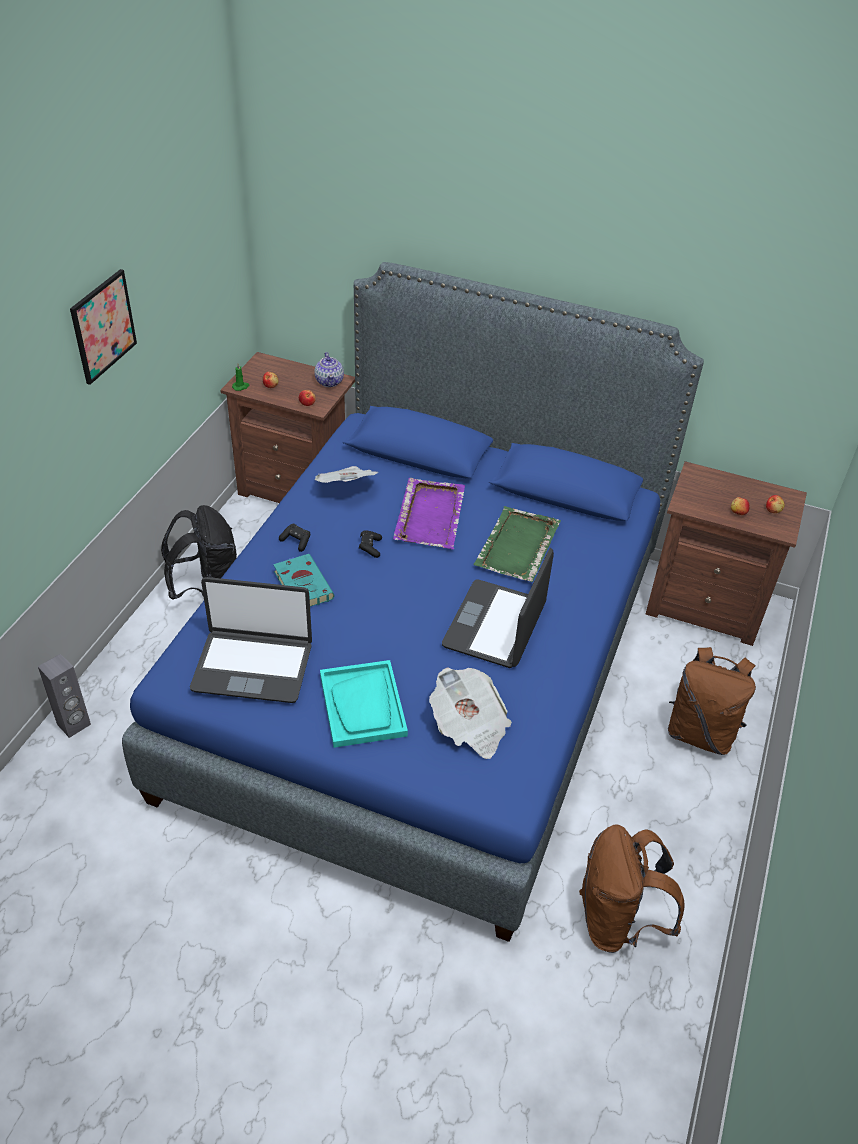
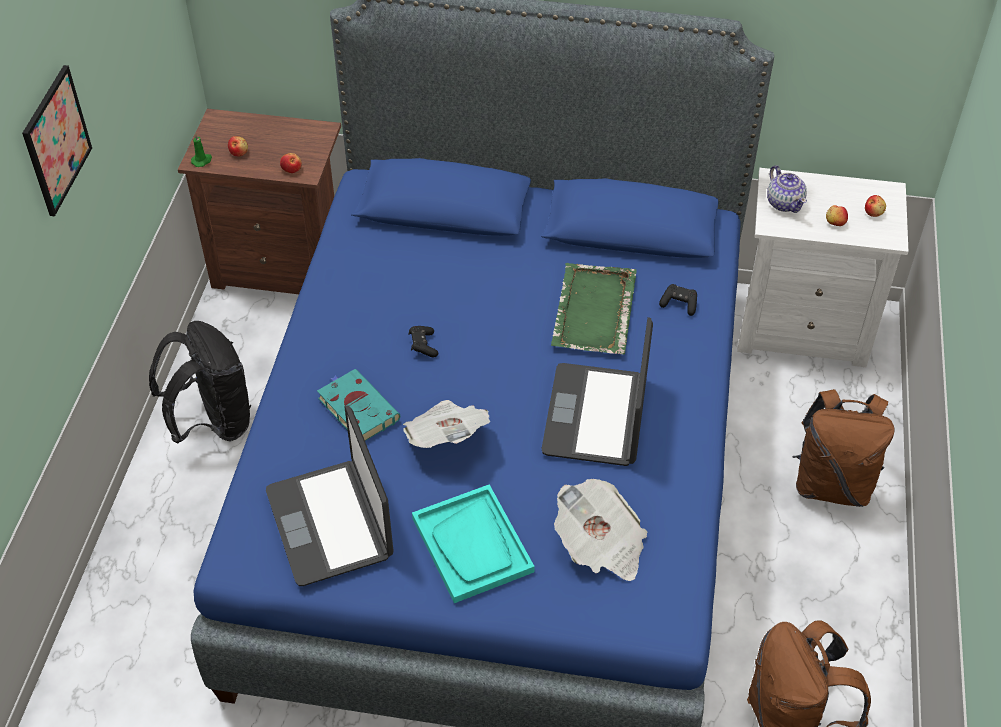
camera: 10 degrees left, 5 degrees up
grey speaker [38,654,91,738] -> none
laptop [190,577,312,703] -> laptop turned 75 degrees clockwise [266,405,394,586]
black game controller [279,524,310,552] -> black game controller moved to [659,284,697,316]
teapot [314,352,344,387] -> teapot moved to [767,165,807,213]
newspaper [315,466,378,483] -> newspaper moved to [403,400,490,448]
purple tray [393,478,465,549] -> none
brown nightstand [646,461,807,646] -> white nightstand [737,168,909,367]

